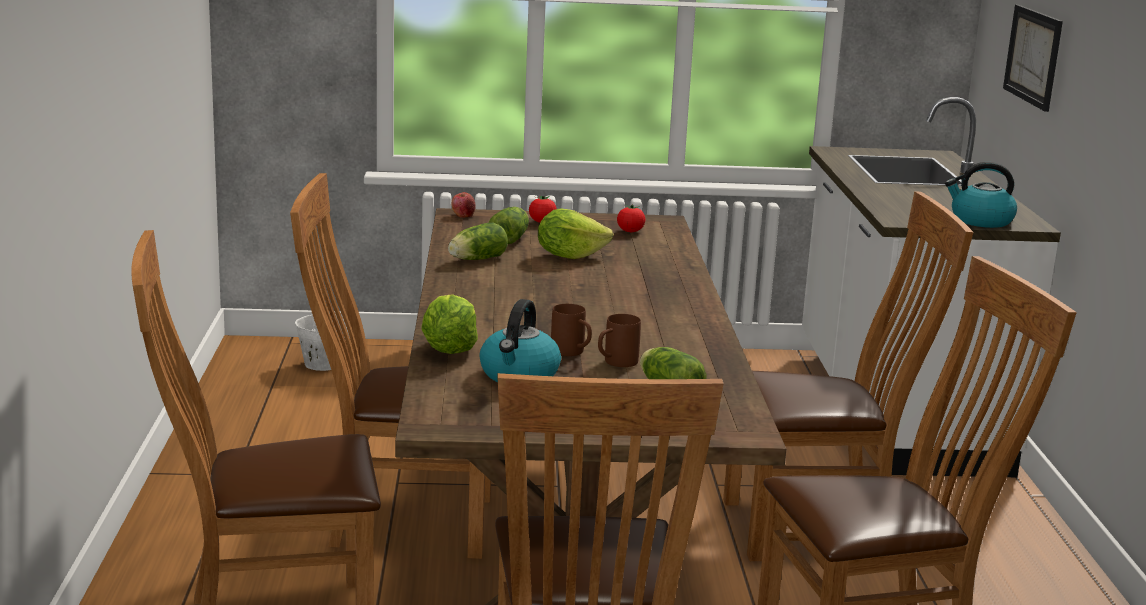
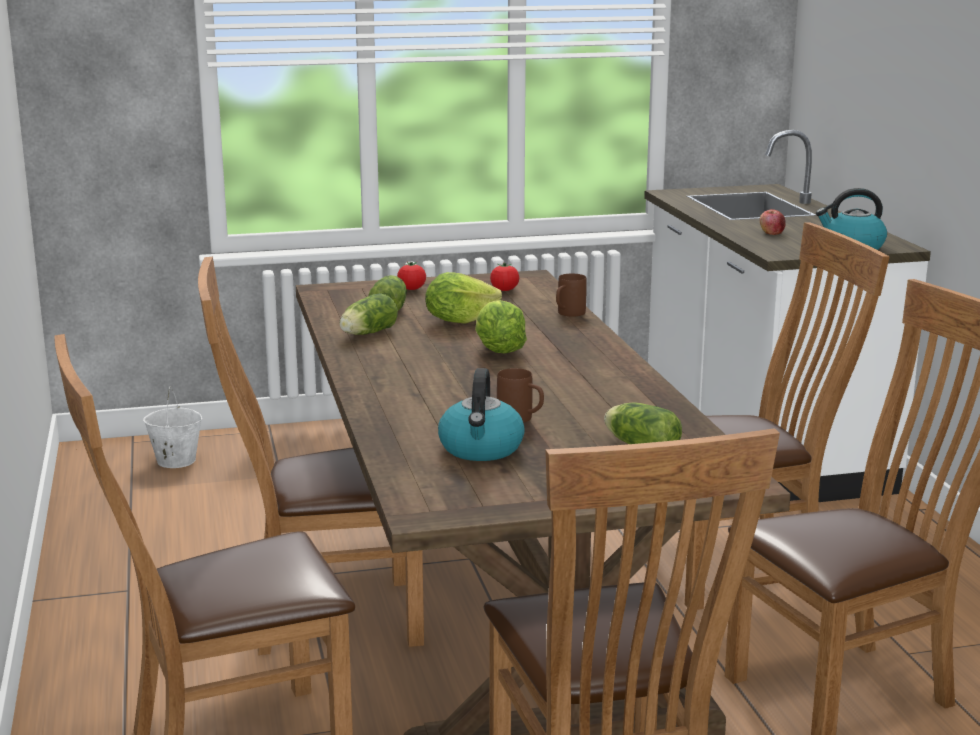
camera: 10 degrees left, 0 degrees up
lettuce [421,294,478,354] -> lettuce moved to [475,300,527,354]
apple [451,192,476,218] -> apple moved to [760,209,786,235]
brown mug [598,314,641,367] -> brown mug moved to [556,274,587,317]
picture [1003,5,1063,112] -> none

